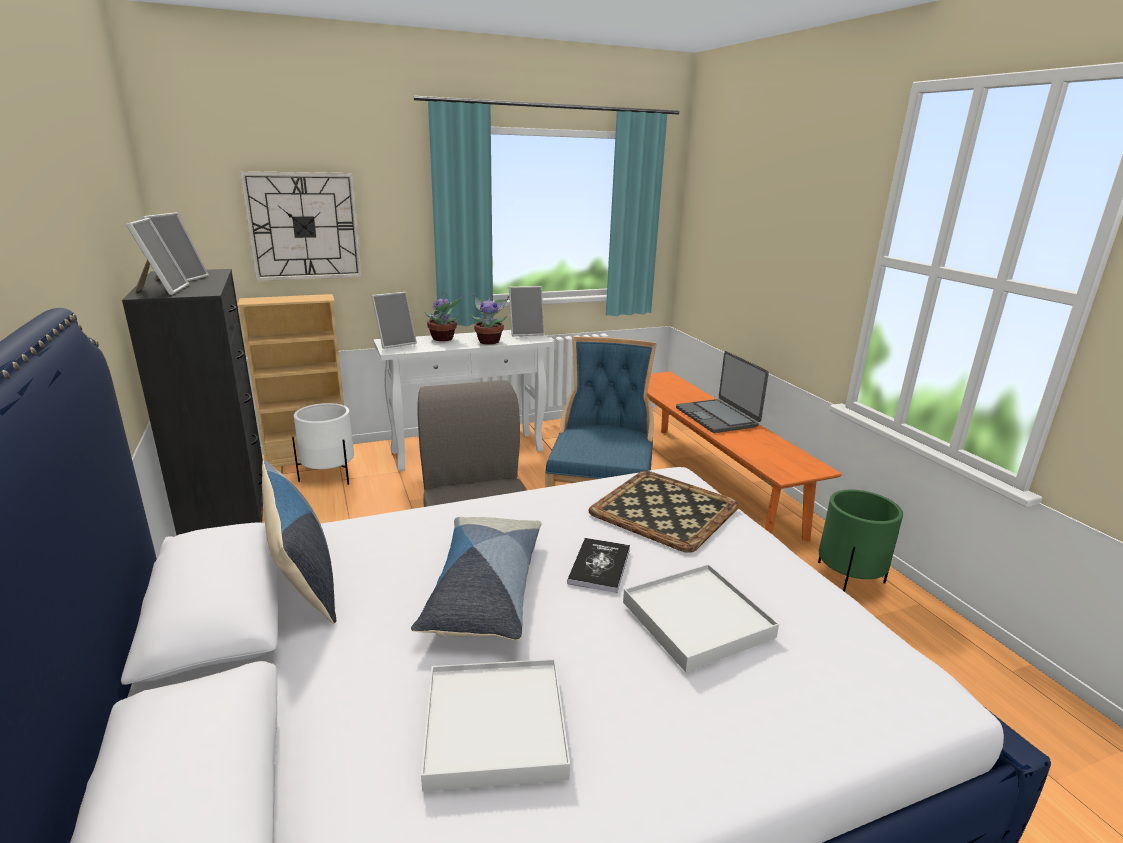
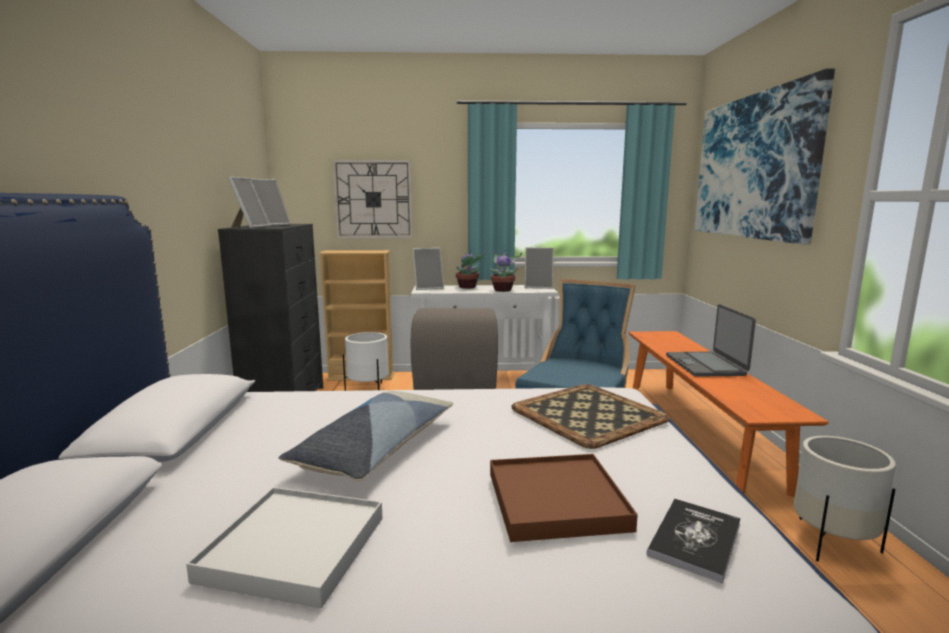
camera: 20 degrees right, 10 degrees down
pillow [262,460,336,624] -> none
book [567,538,630,593] -> book moved to [647,499,741,584]
white tray [623,564,779,672] -> brown tray [490,454,638,542]
green planter [818,489,903,592] -> white planter [794,436,896,562]
none -> picture [694,68,835,244]

